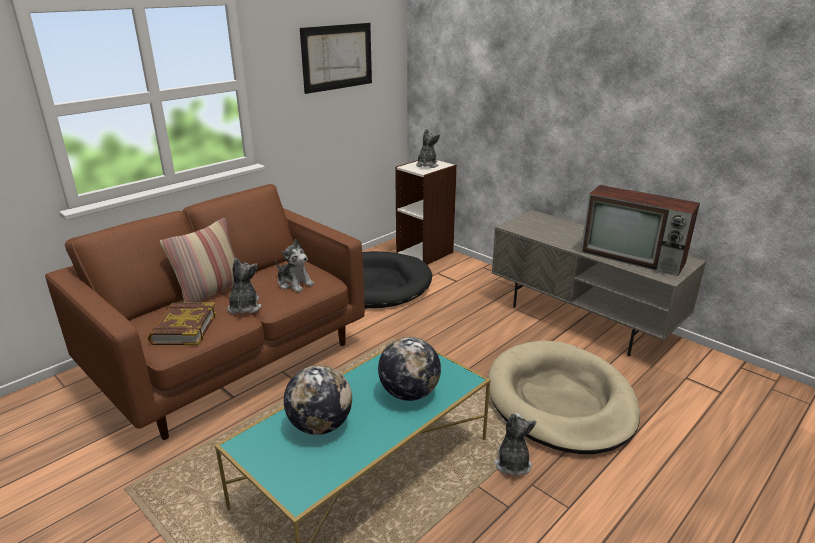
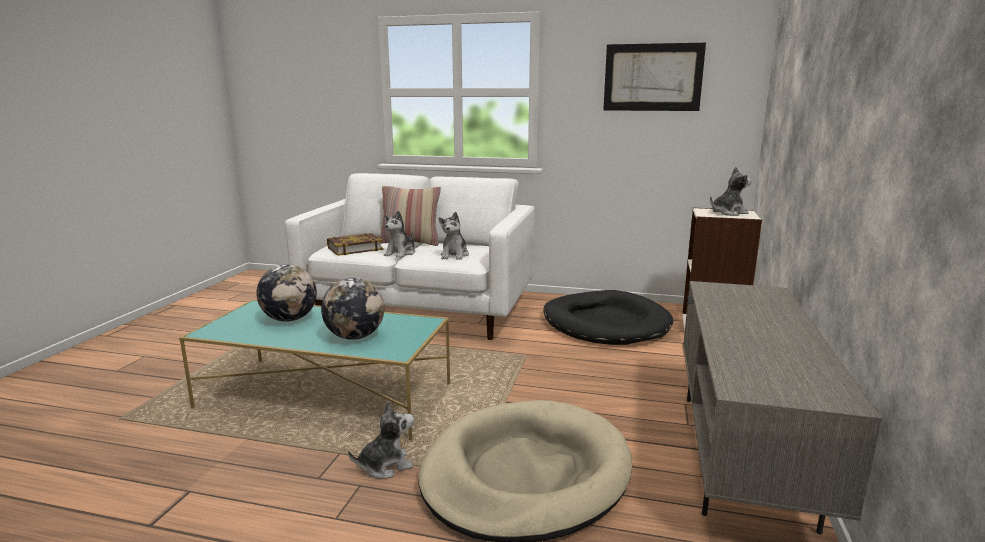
camera: 60 degrees right, 10 degrees down
brown sofa [45,184,365,440] -> white sofa [285,173,535,340]
plush toy [228,258,262,314] -> plush toy turned 150 degrees clockwise [384,210,415,258]
television [581,185,700,276] -> none

